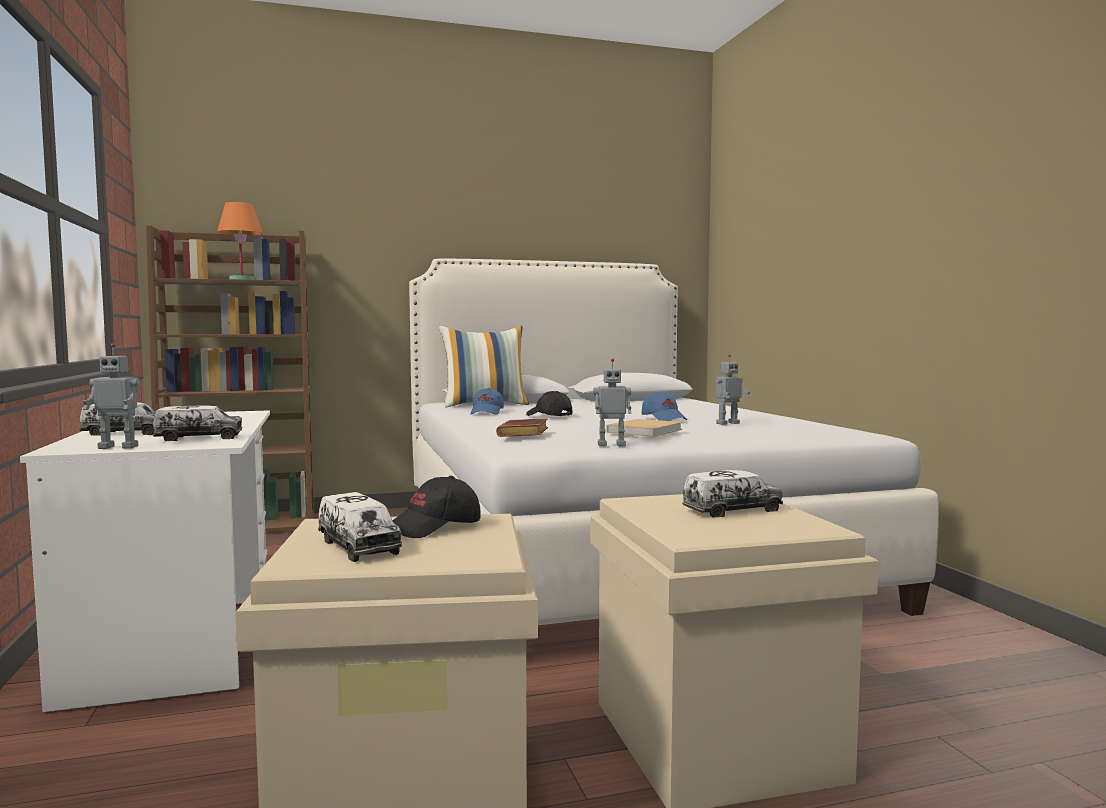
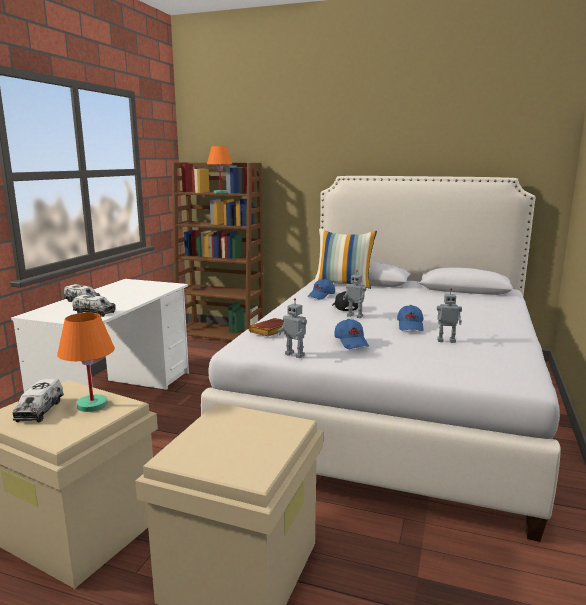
camera: 35 degrees right, 10 degrees up
toy robot [82,343,140,449] -> toy robot moved to [343,270,367,318]
black cap [392,476,481,538] -> orange table lamp [57,312,115,412]
beige book [607,419,682,437] -> blue cap [334,319,369,349]
toy truck [682,470,783,518] -> none

